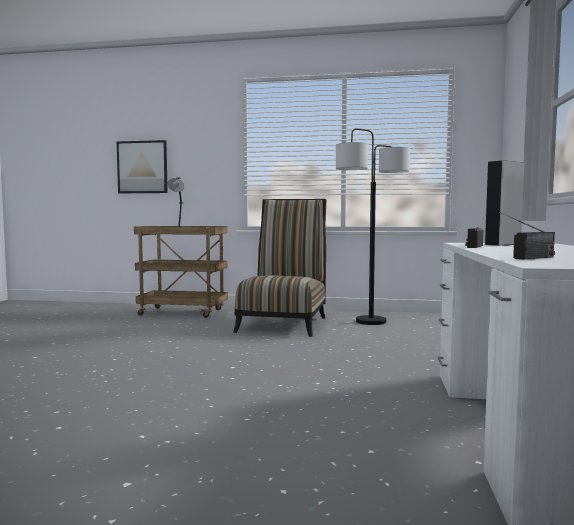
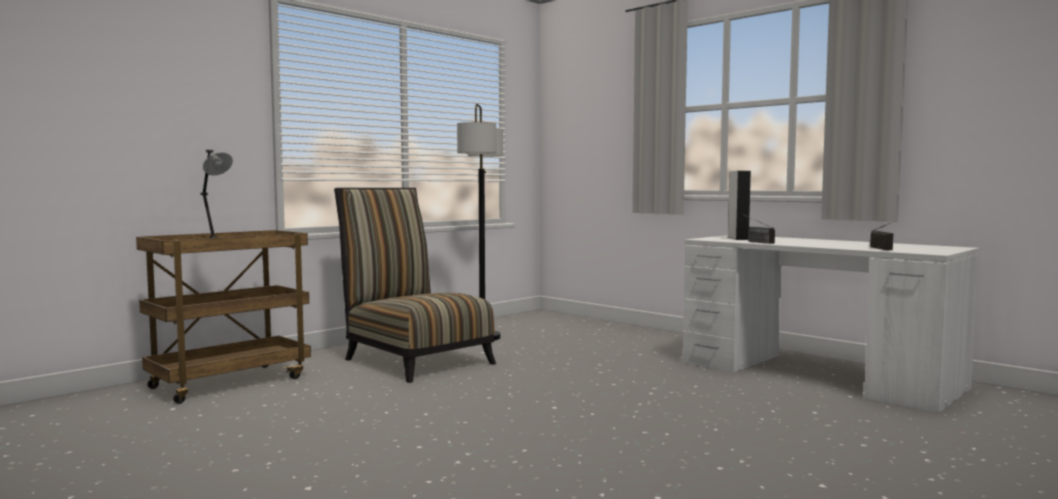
camera: 55 degrees left, 0 degrees up
picture [117,140,168,193] -> none

